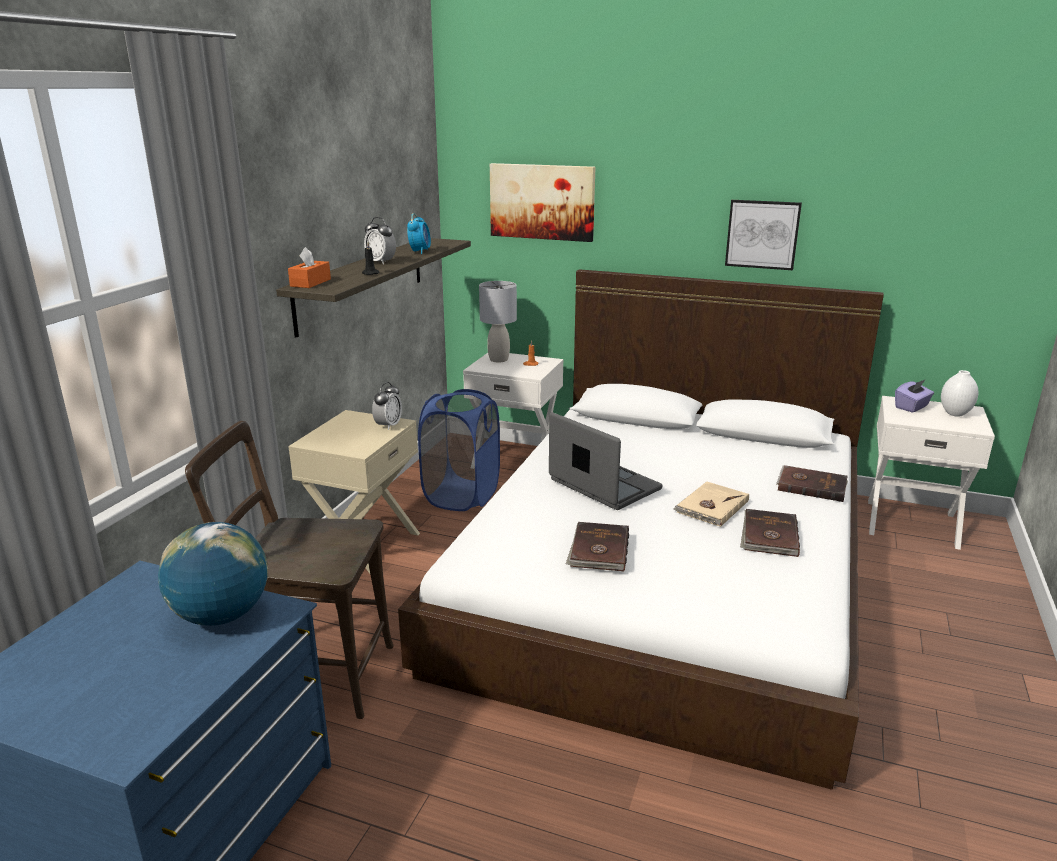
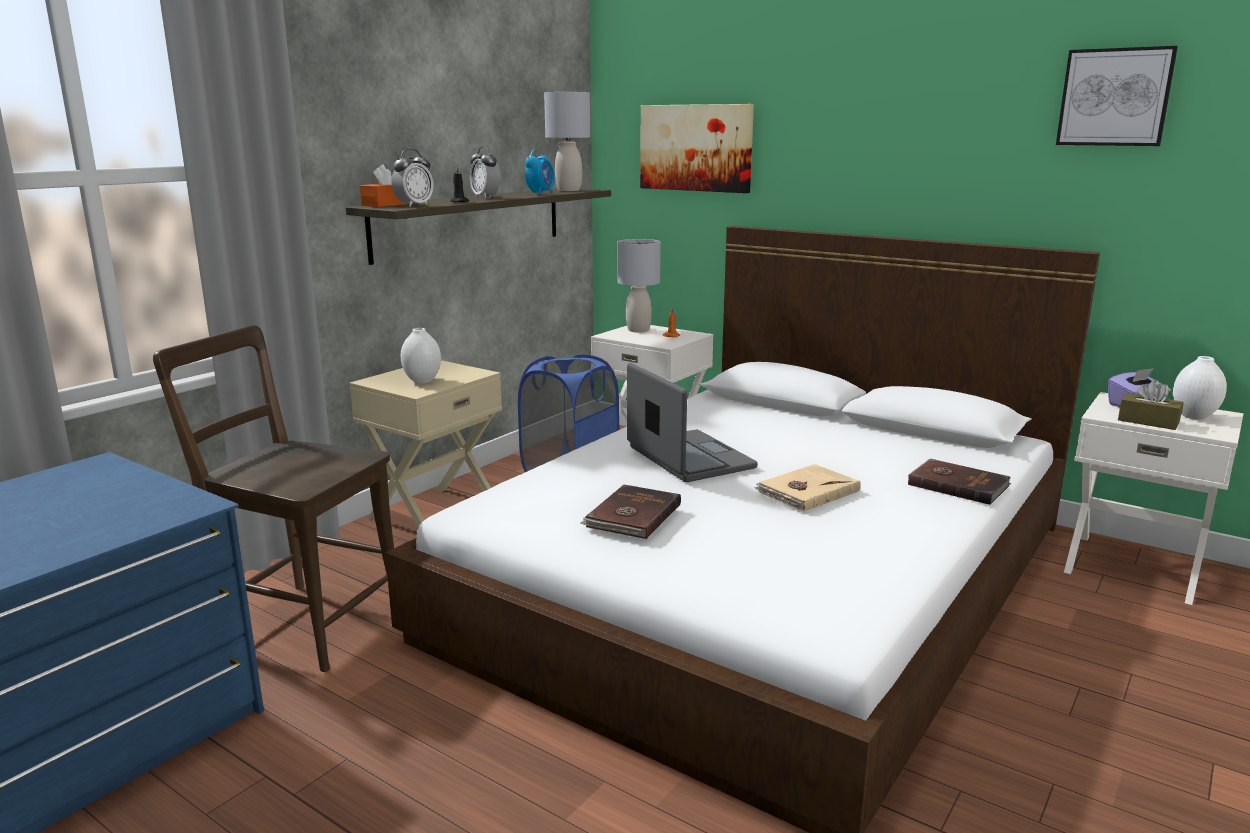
camera: 15 degrees right, 5 degrees down
globe [158,522,269,626] -> none
alarm clock [372,382,402,430] -> alarm clock moved to [392,149,434,207]
picture [725,200,802,270] -> picture moved to [1056,46,1178,146]
brown book [740,509,800,557] -> none
none -> white vase [401,328,441,384]
none -> grey table lamp [544,92,590,191]
none -> brown tissue box [1118,380,1184,430]

